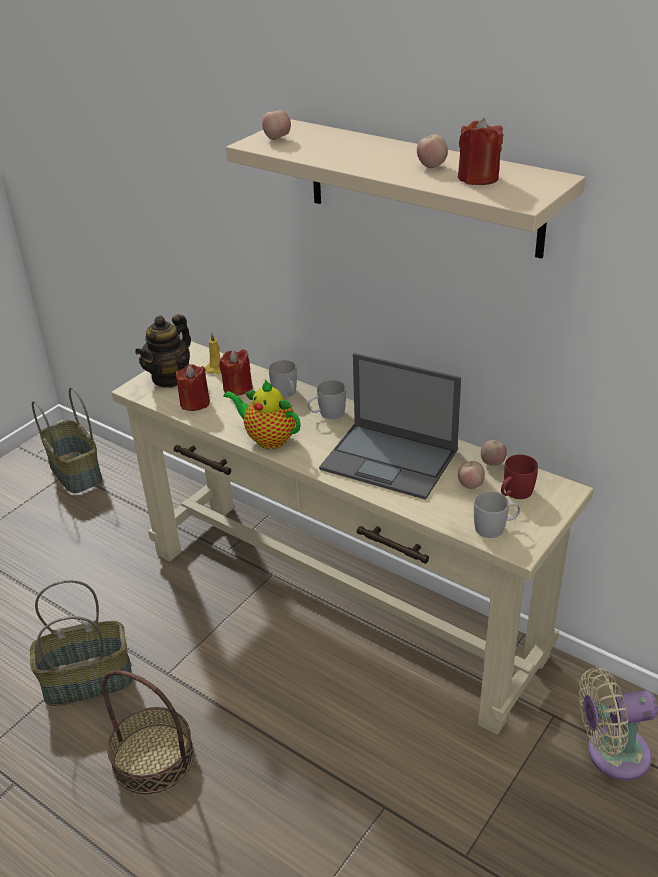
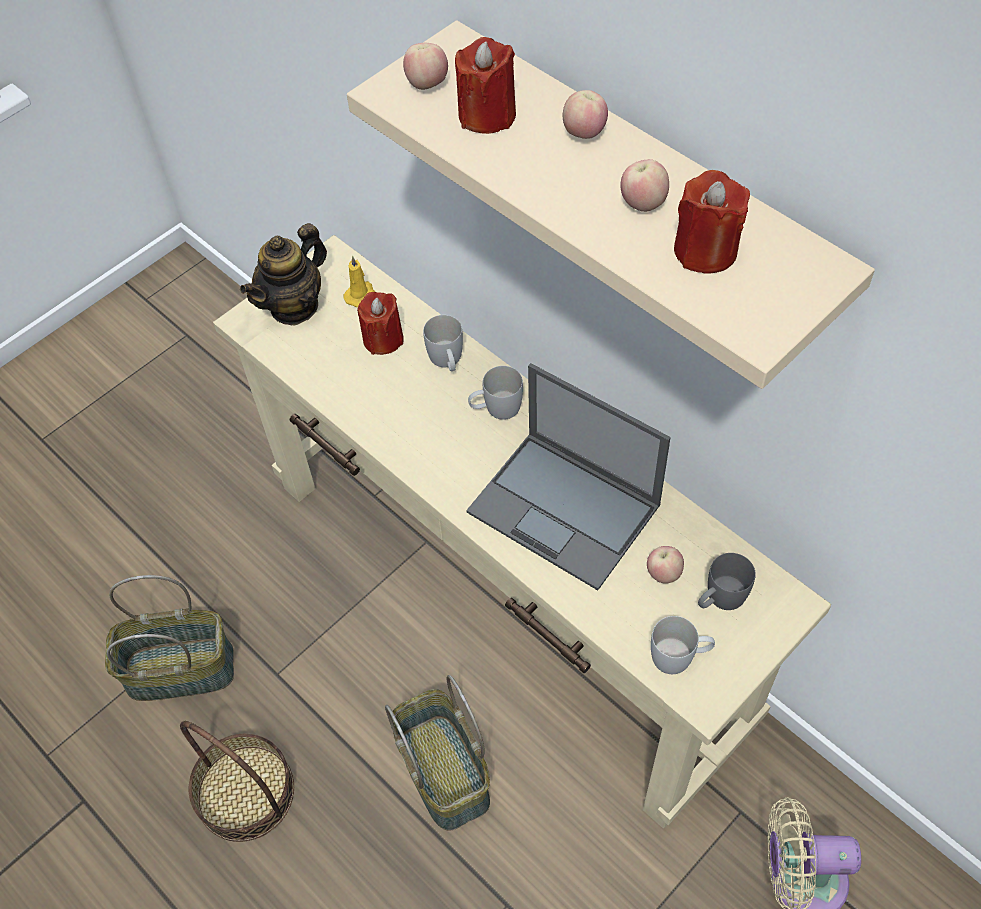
camera: 10 degrees right, 20 degrees up
basket [32,387,102,494] -> basket moved to [385,675,490,830]
red candle [176,364,210,411] -> red candle moved to [455,37,516,134]
teapot [223,380,301,449] -> none
apple [481,440,507,466] -> apple moved to [563,90,608,139]
red mug [501,455,538,499] -> grey mug [698,553,756,610]

